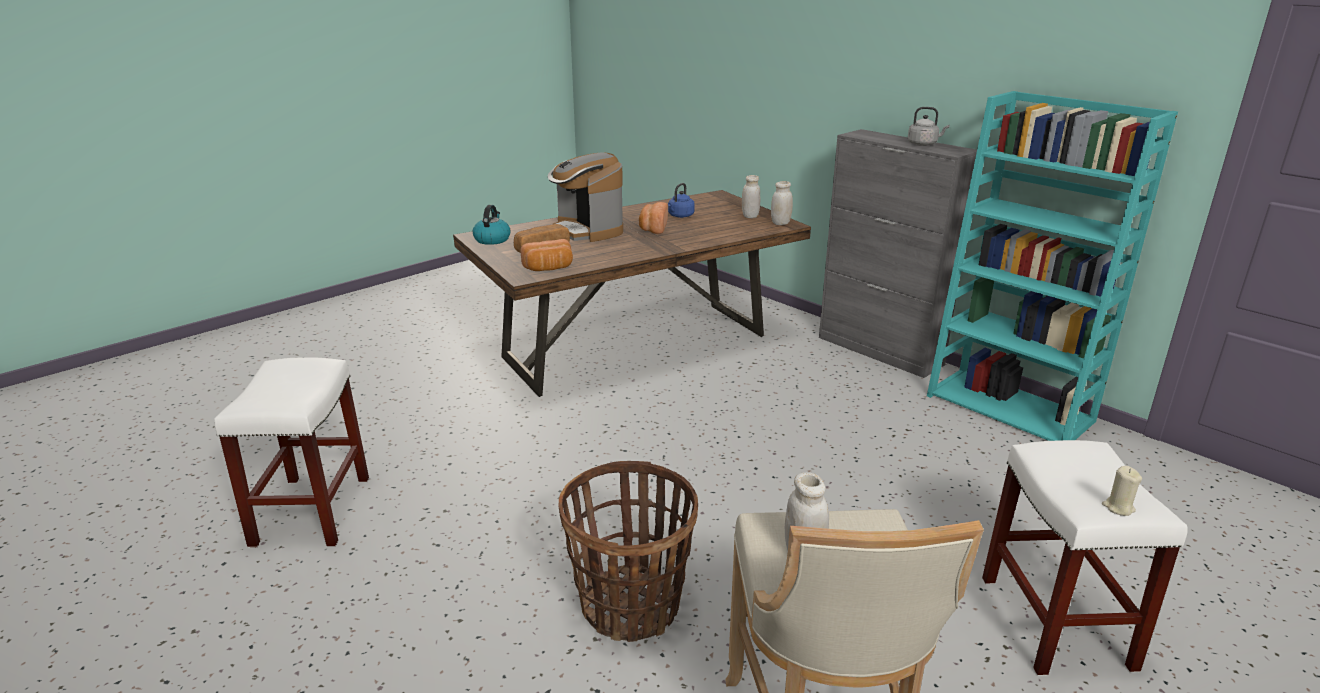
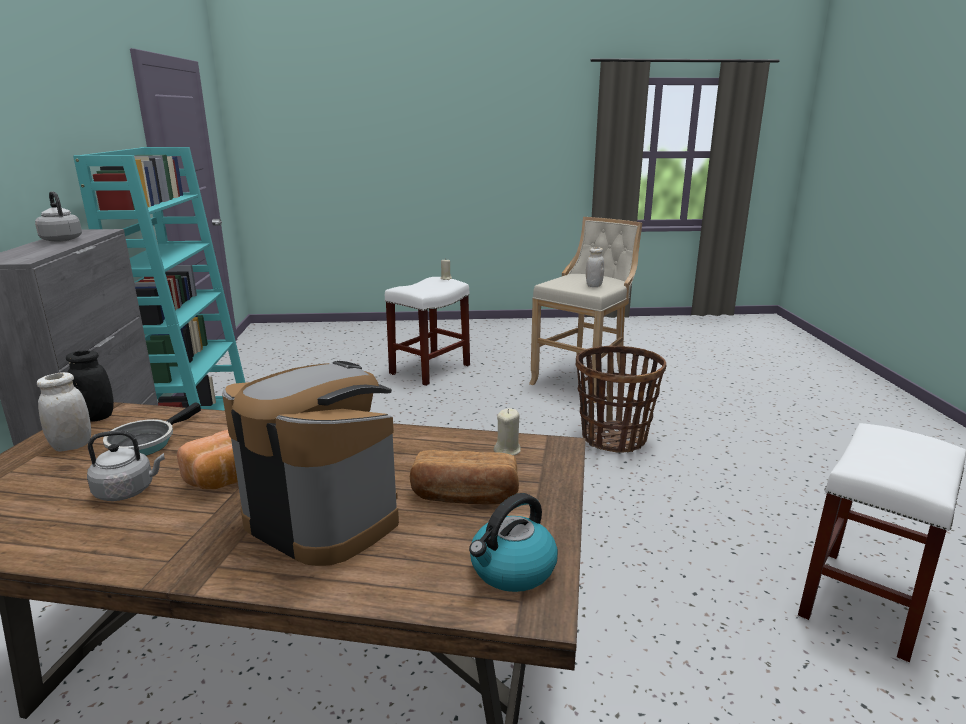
camera: 140 degrees left, 5 degrees down
bread [521,239,573,271] -> beige candle [494,408,521,456]
coffee machine [548,152,623,242] -> coffee machine turned 60 degrees counterclockwise [222,361,399,566]
blue kettle [668,183,695,218] -> grey kettle [87,430,165,501]
white jar [771,181,793,225] -> black jar [66,350,114,422]
none -> frying pan [103,402,201,456]

